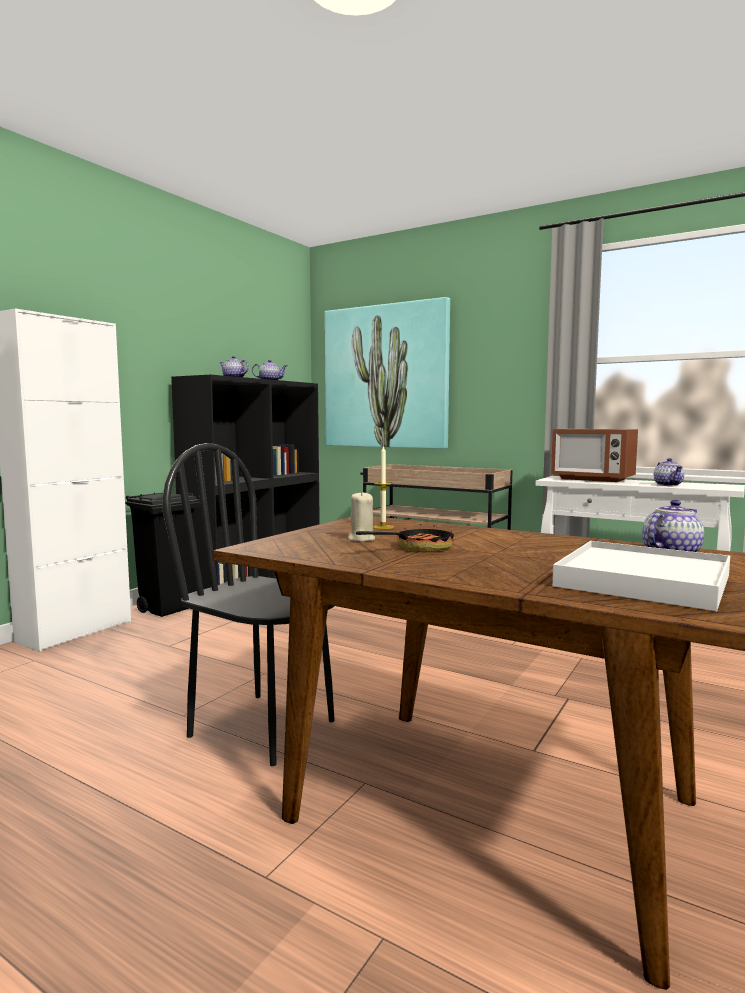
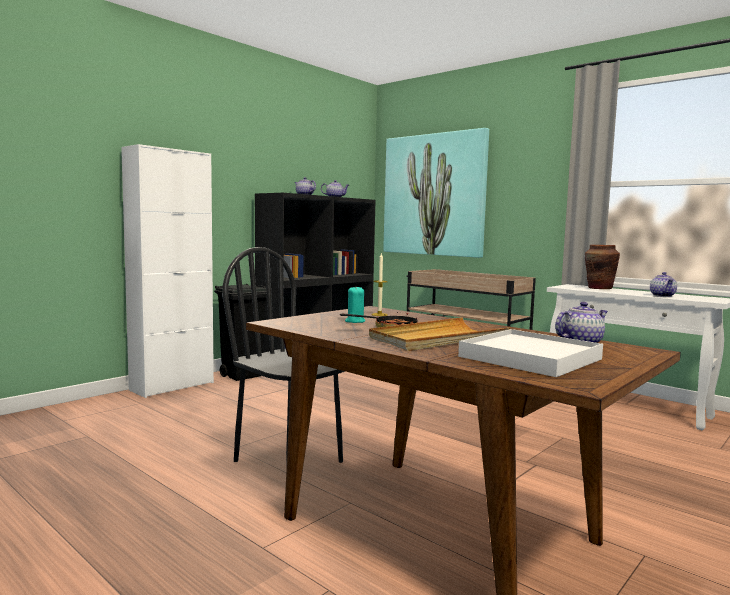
camera: 10 degrees right, 0 degrees up
beige candle [348,491,375,542] -> turquoise candle [345,287,365,323]
microwave [551,429,638,482] -> brown vase [585,245,620,289]
none -> beige tray [369,317,510,351]

